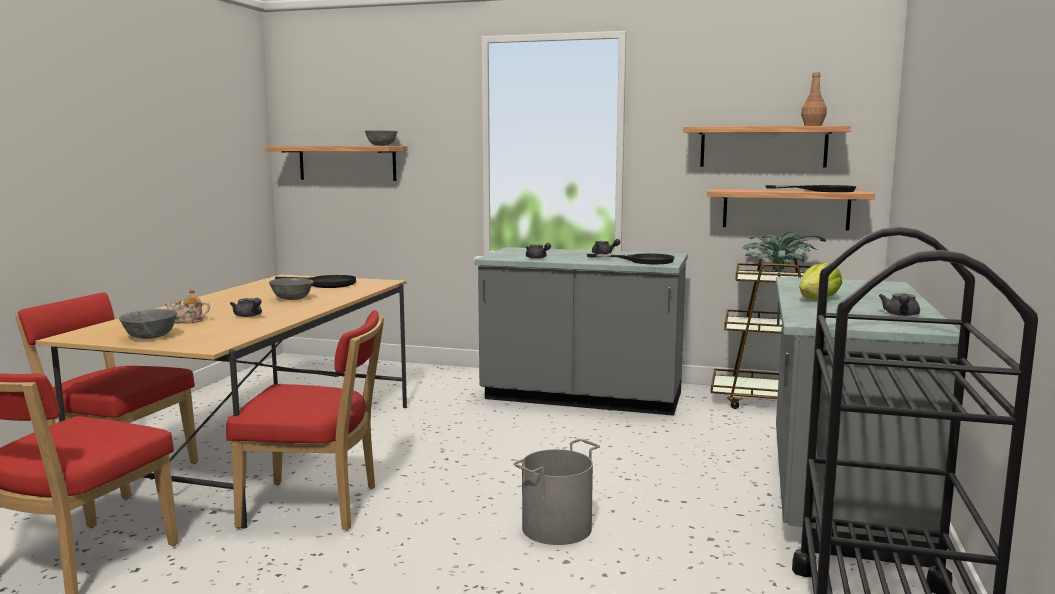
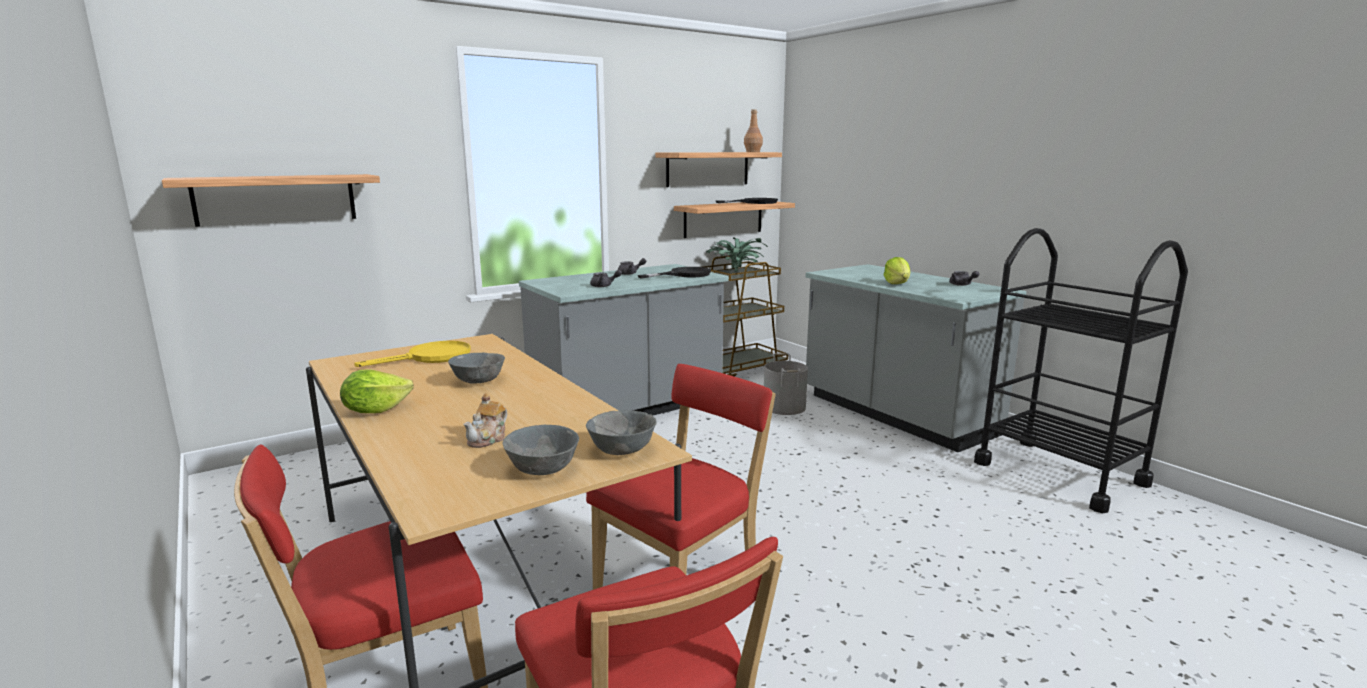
camera: 50 degrees left, 5 degrees up
grey teapot [230,298,262,317] -> none
black frying pan [275,275,356,288] -> yellow frying pan [354,341,471,367]
grey bowl [365,130,398,146] -> grey bowl moved to [586,410,657,455]
grey bucket [513,439,600,545] -> grey bucket moved to [764,353,808,415]
none -> lettuce [340,370,414,413]

